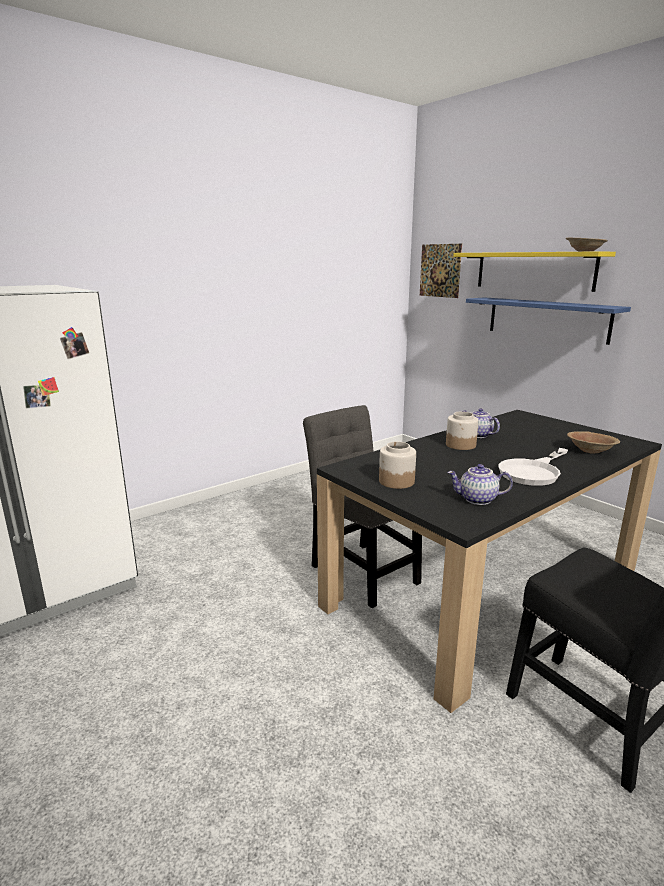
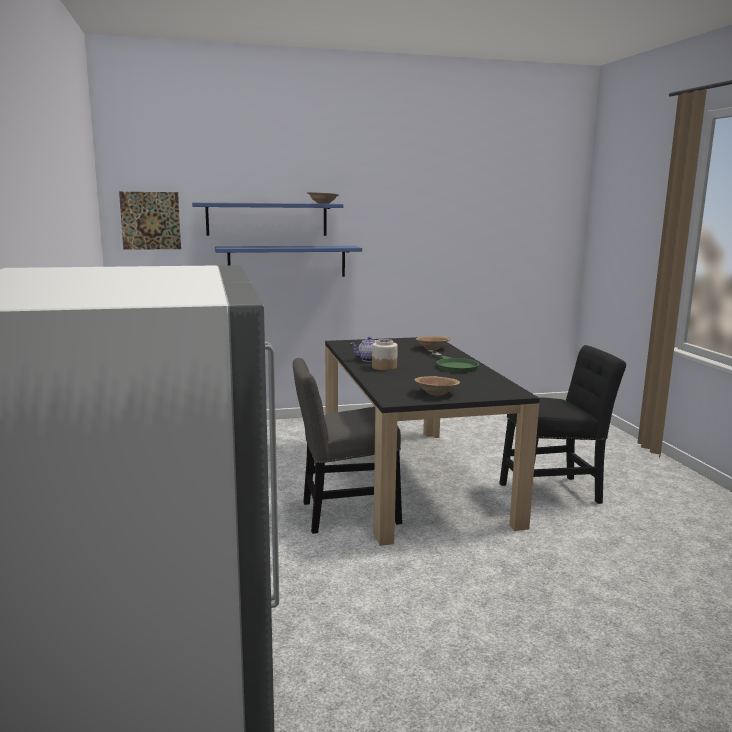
camera: 65 degrees left, 5 degrees down
jar [379,441,416,489] -> brown bowl [415,376,460,396]
teapot [447,464,513,505] -> none
yellow shelf [453,251,616,292] -> blue shelf [192,202,343,236]
white frying pan [499,448,568,486] -> green frying pan [427,350,479,373]

